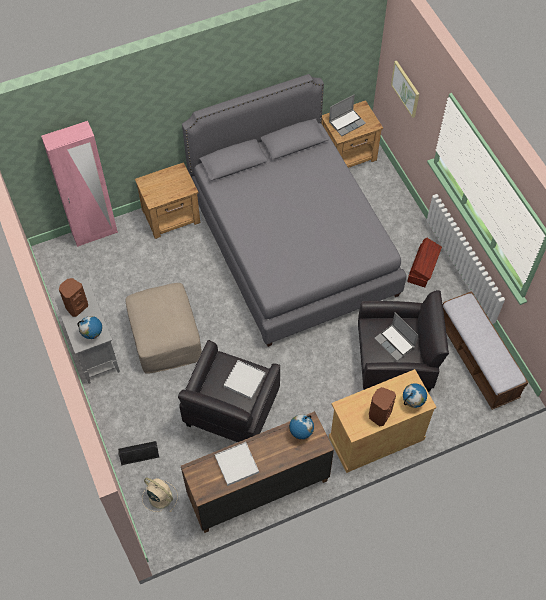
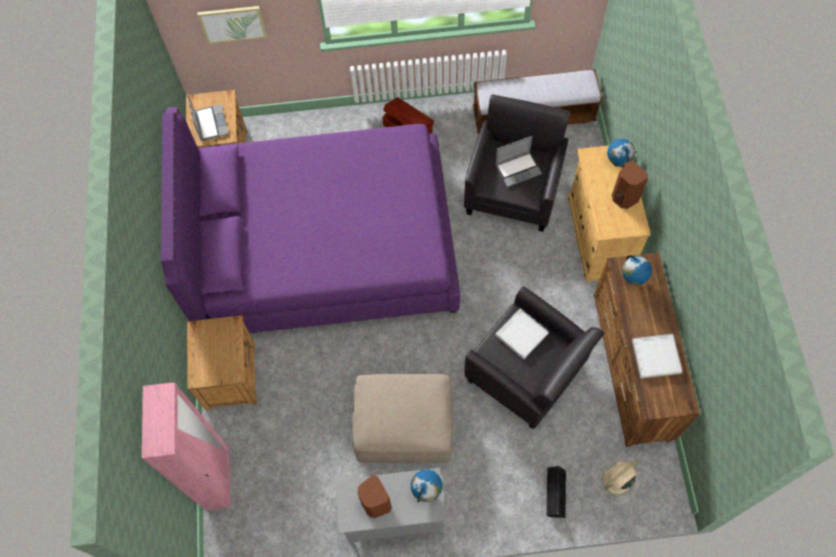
camera: 70 degrees left, 5 degrees up
grey bed [182,74,407,347] -> purple bed [161,107,460,333]

